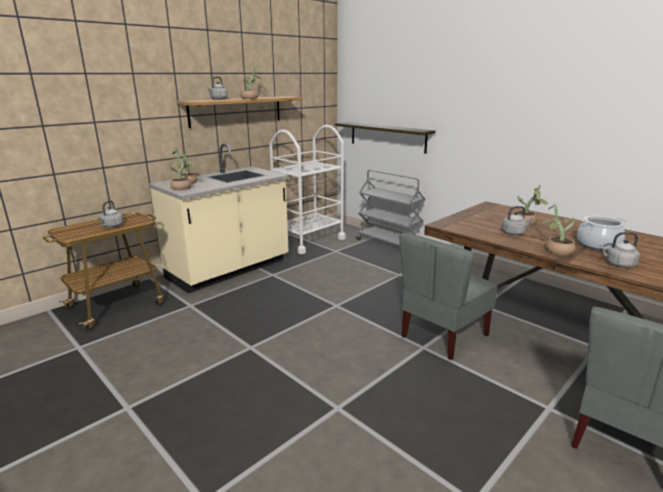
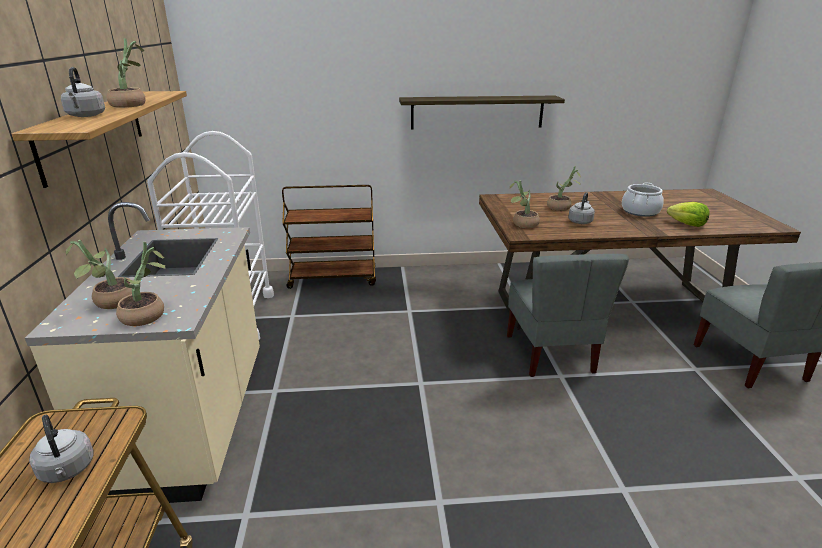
camera: 50 degrees left, 5 degrees up
shelf [335,122,435,154] -> shelf moved to [399,96,565,129]
grey cart [356,170,425,248] -> brown cart [282,185,376,289]
potted plant [540,203,576,256] -> potted plant moved to [510,180,540,228]
grey kettle [599,232,640,268] -> lettuce [667,202,709,227]

